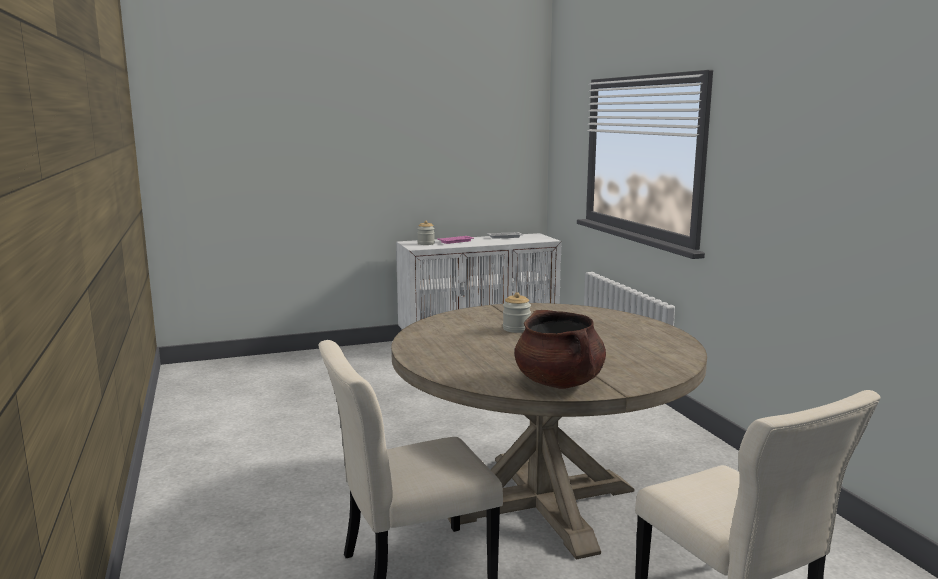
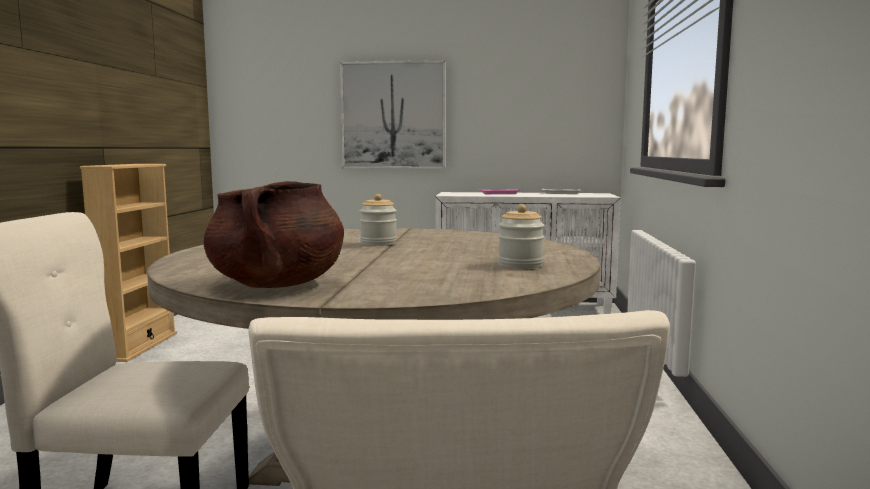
camera: 25 degrees right, 5 degrees down
jar [417,221,435,245] -> jar moved to [498,204,544,269]
none -> beige bookcase [80,164,177,362]
none -> picture [340,60,446,169]

